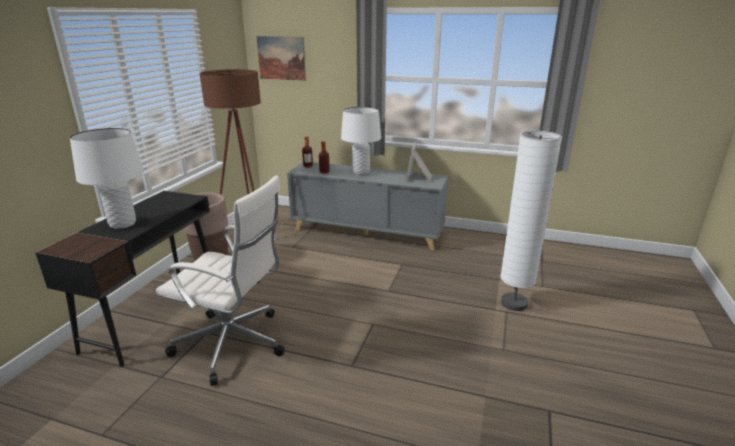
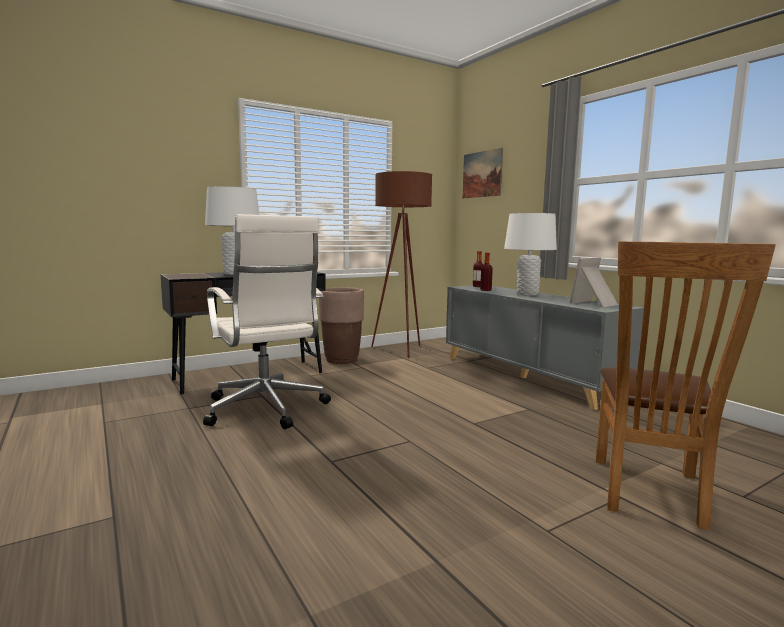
camera: 40 degrees right, 15 degrees down
white floor lamp [500,131,562,311] -> brown chair [596,241,776,530]

